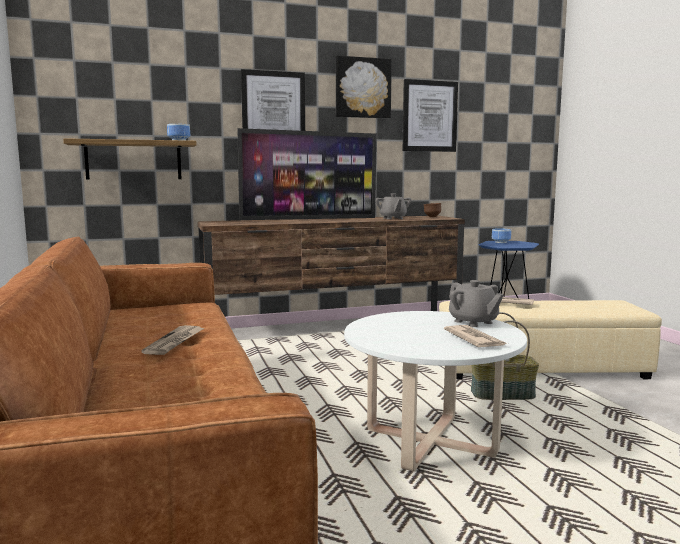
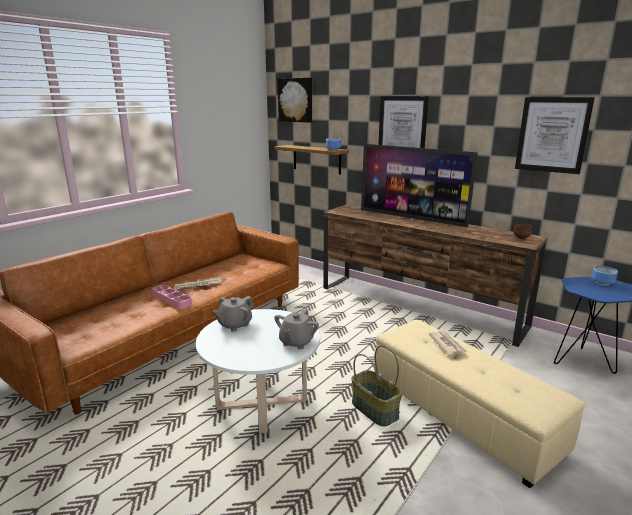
camera: 55 degrees right, 10 degrees up
picture [336,56,392,119] -> picture moved to [278,78,312,123]
grey teapot [375,193,411,219] -> grey teapot moved to [213,296,254,332]
newspaper [444,325,508,347] -> none
none -> pink tray [152,285,192,309]

